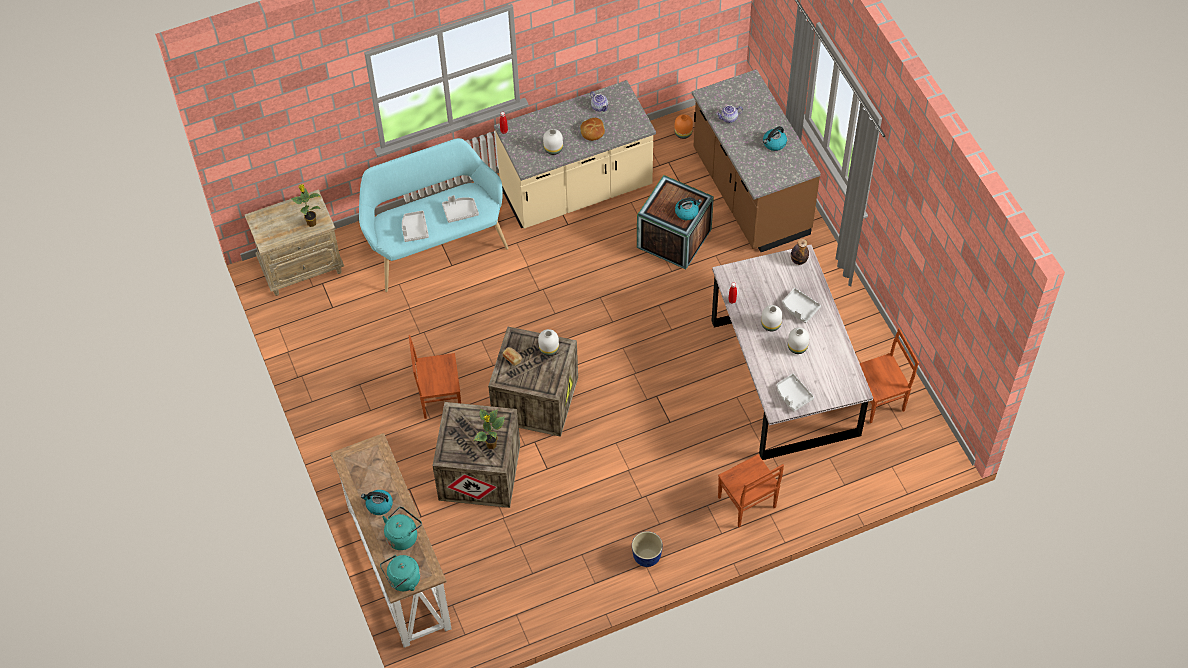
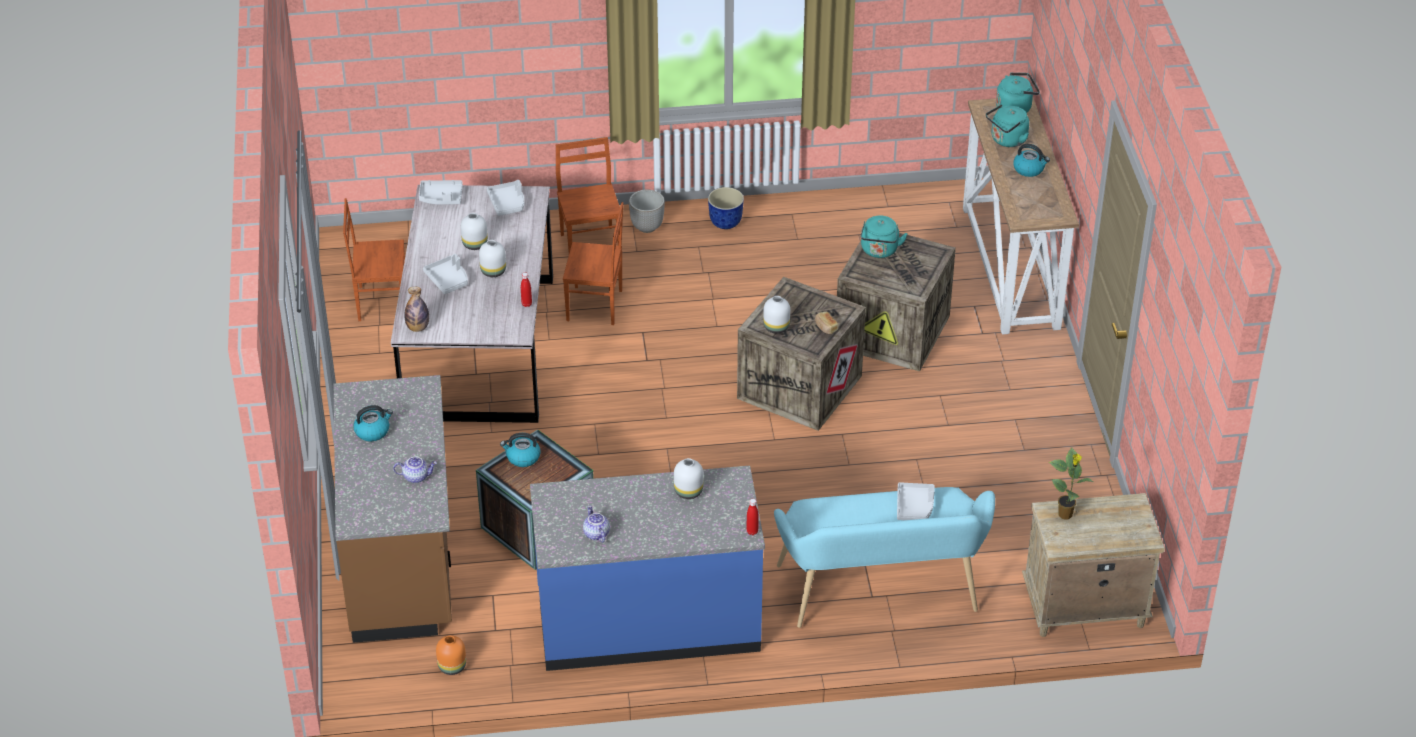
camera: 165 degrees left, 15 degrees down
brown chair [409,335,461,419] -> brown chair moved to [563,202,623,325]
grey tray [442,195,479,223] -> grey tray moved to [419,180,463,205]
potted plant [473,409,505,449] -> turquoise kettle [860,216,908,258]
beige counter [494,80,656,229] -> blue counter [530,466,765,671]
bread [580,118,605,141] -> none
none -> planter [629,189,665,233]

